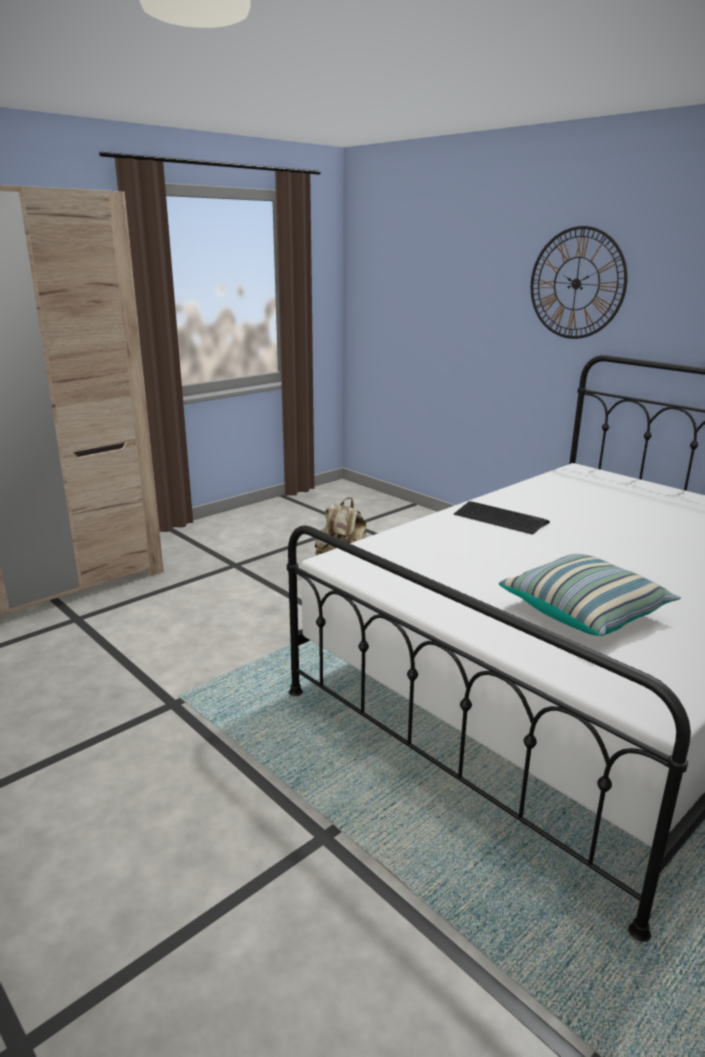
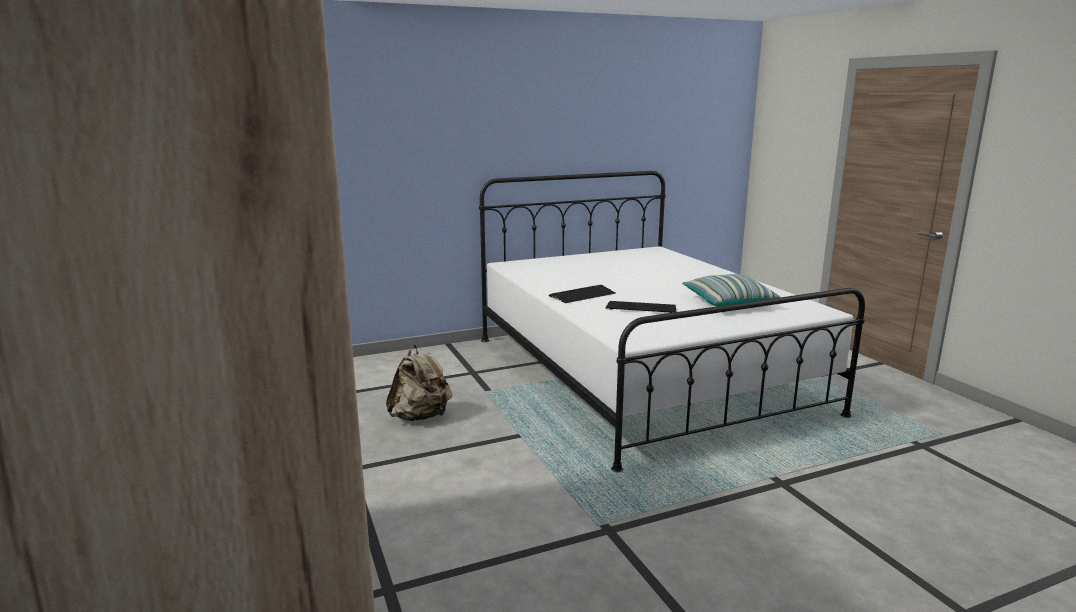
camera: 70 degrees left, 5 degrees down
wall clock [531,226,628,339] -> none
none -> keyboard [605,301,676,313]

